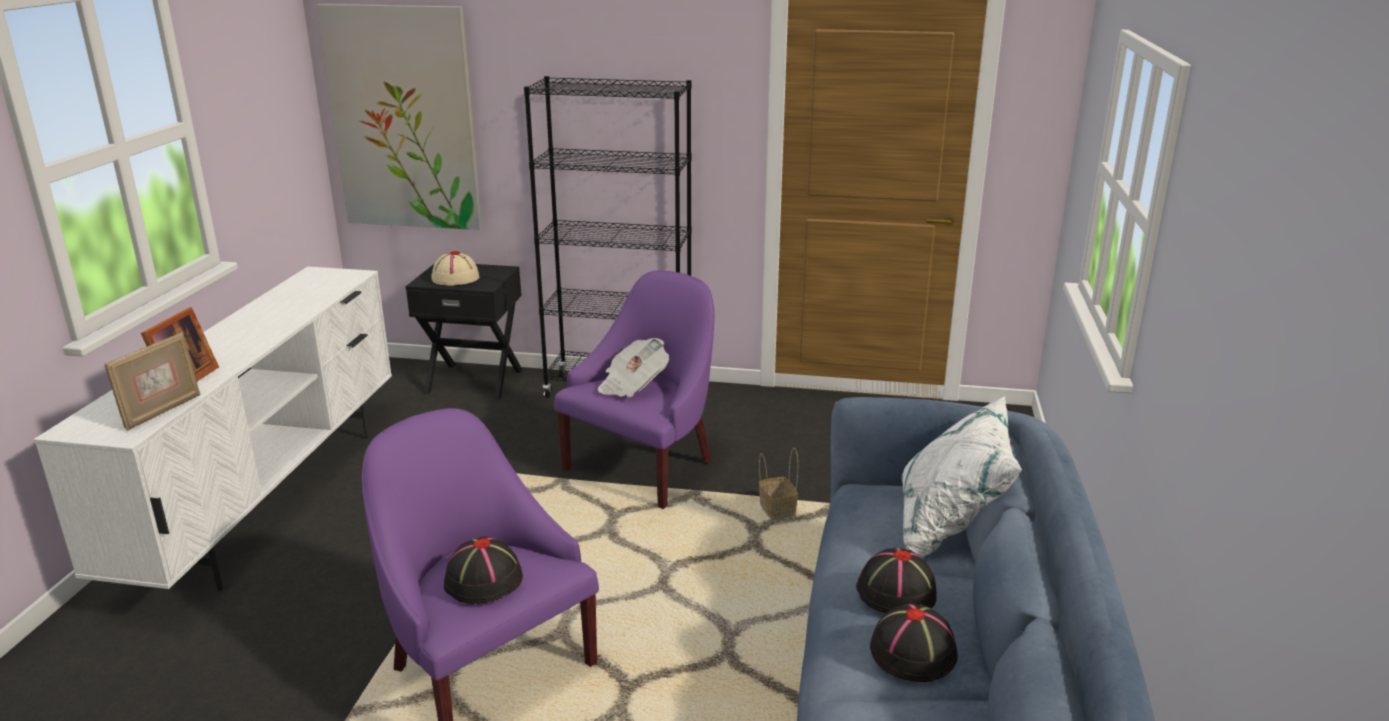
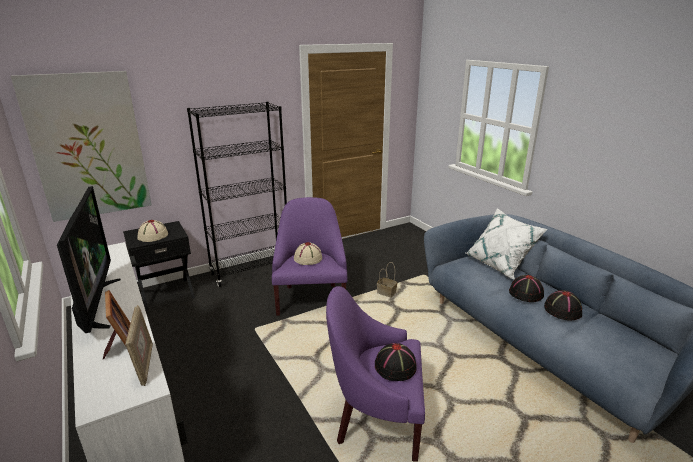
camera: 40 degrees left, 0 degrees up
newspaper [597,338,669,397] -> beige hat [294,242,322,265]
none -> television [57,186,121,333]

